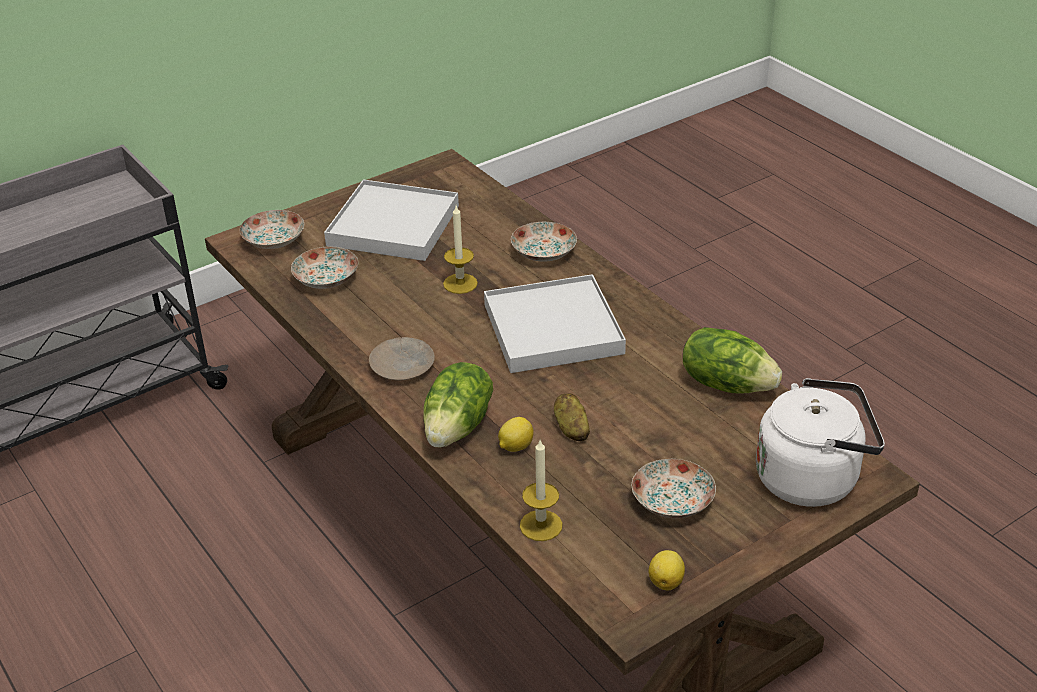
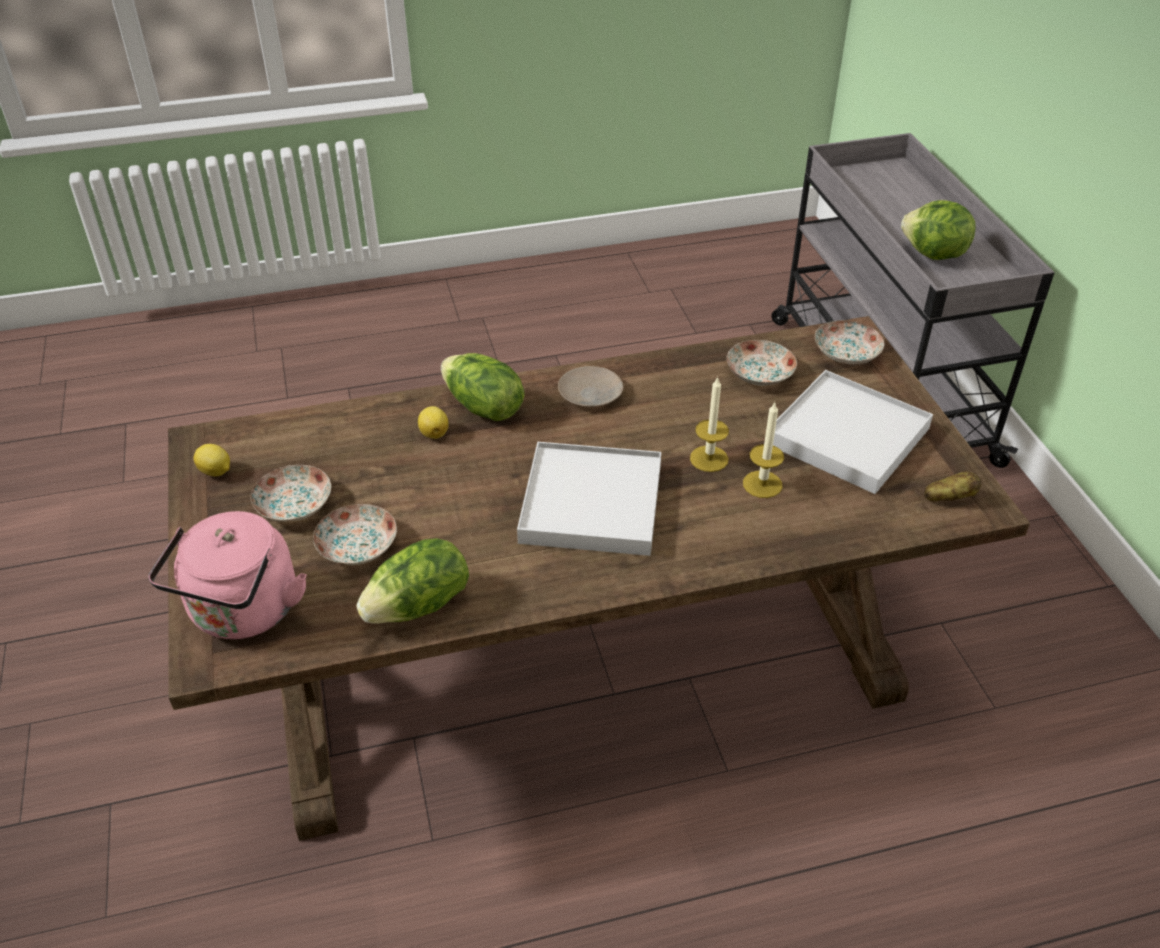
camera: 110 degrees right, 5 degrees up
plate [511,222,577,262] -> plate moved to [313,504,397,565]
candle [520,440,563,541] -> candle moved to [743,403,784,498]
potato [554,393,590,441] -> potato moved to [924,472,981,502]
white kettle [756,378,885,507] -> pink kettle [148,511,307,639]
none -> lettuce [901,200,976,260]

